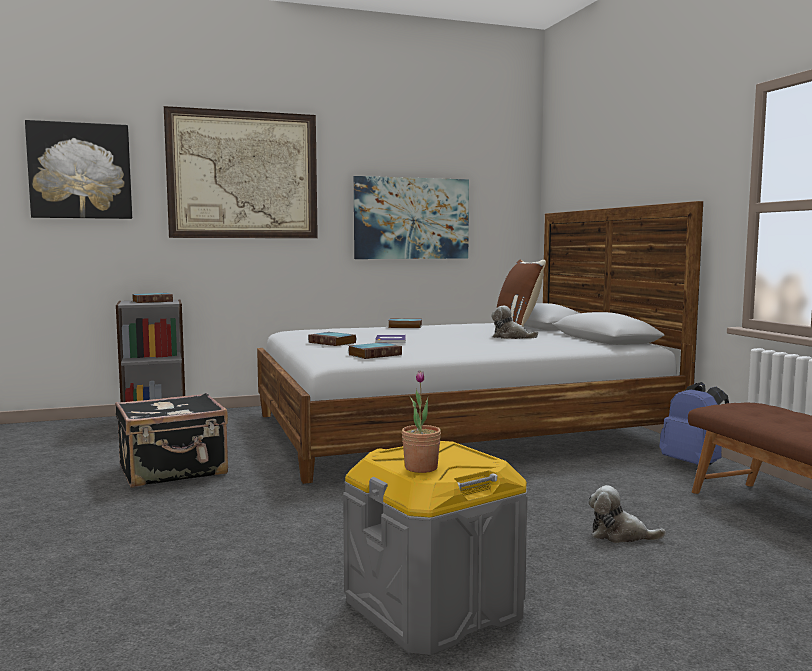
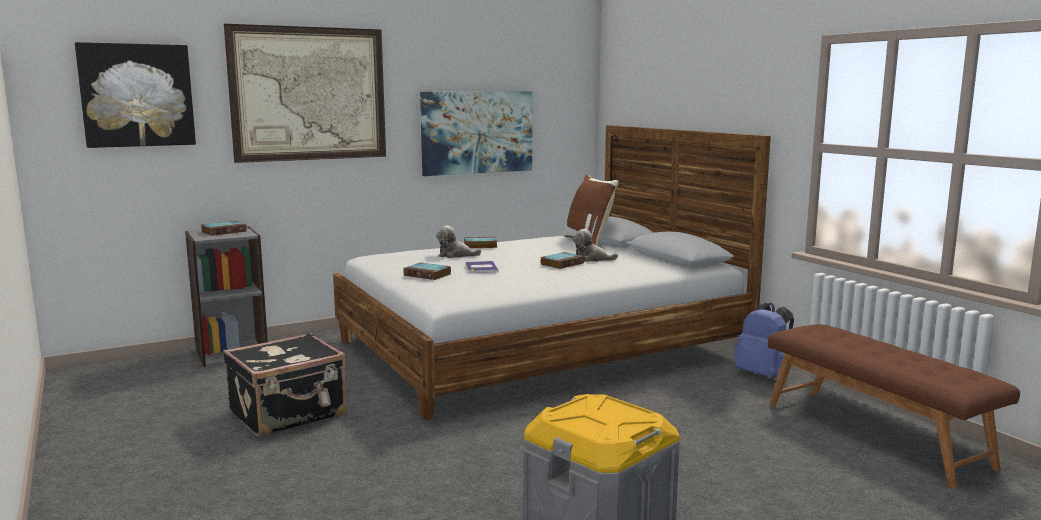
camera: 10 degrees left, 5 degrees up
book [349,342,402,359] -> book moved to [541,252,584,269]
potted plant [402,370,441,473] -> none
plush toy [588,485,666,543] -> plush toy moved to [436,226,481,258]

